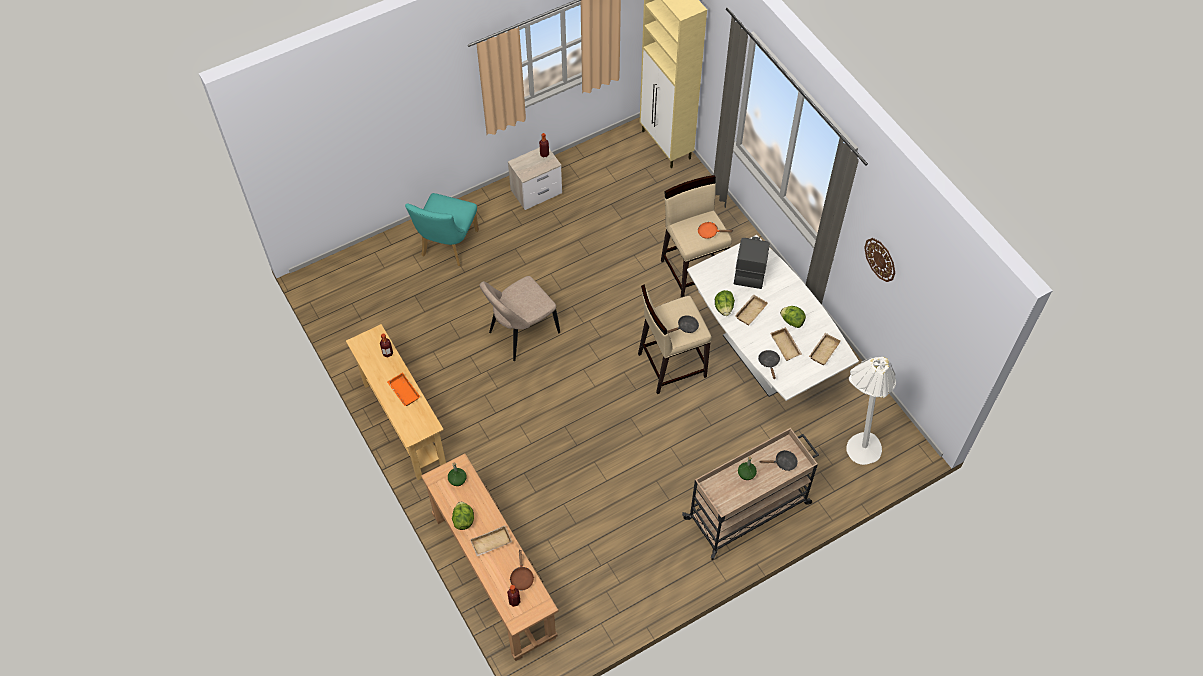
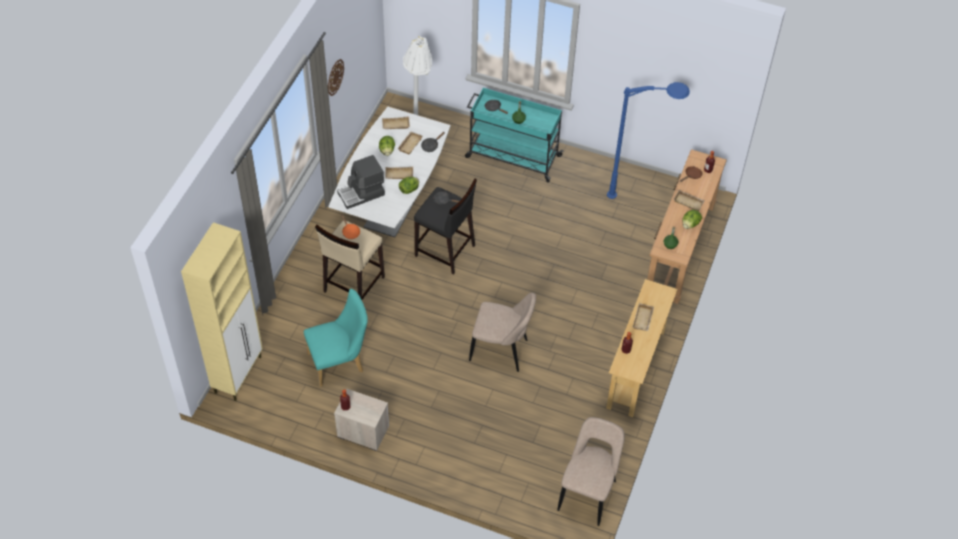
camera: 130 degrees left, 5 degrees down
orange tray [387,372,420,406] -> beige tray [633,303,654,331]
turquoise chair [405,193,479,266] -> turquoise chair moved to [304,289,368,387]
beige stool [638,284,712,394] -> black stool [414,178,477,275]
beige cart [682,428,819,560] -> turquoise cart [465,88,564,182]
none -> beige chair [557,417,625,526]
none -> blue floor lamp [607,82,690,199]

